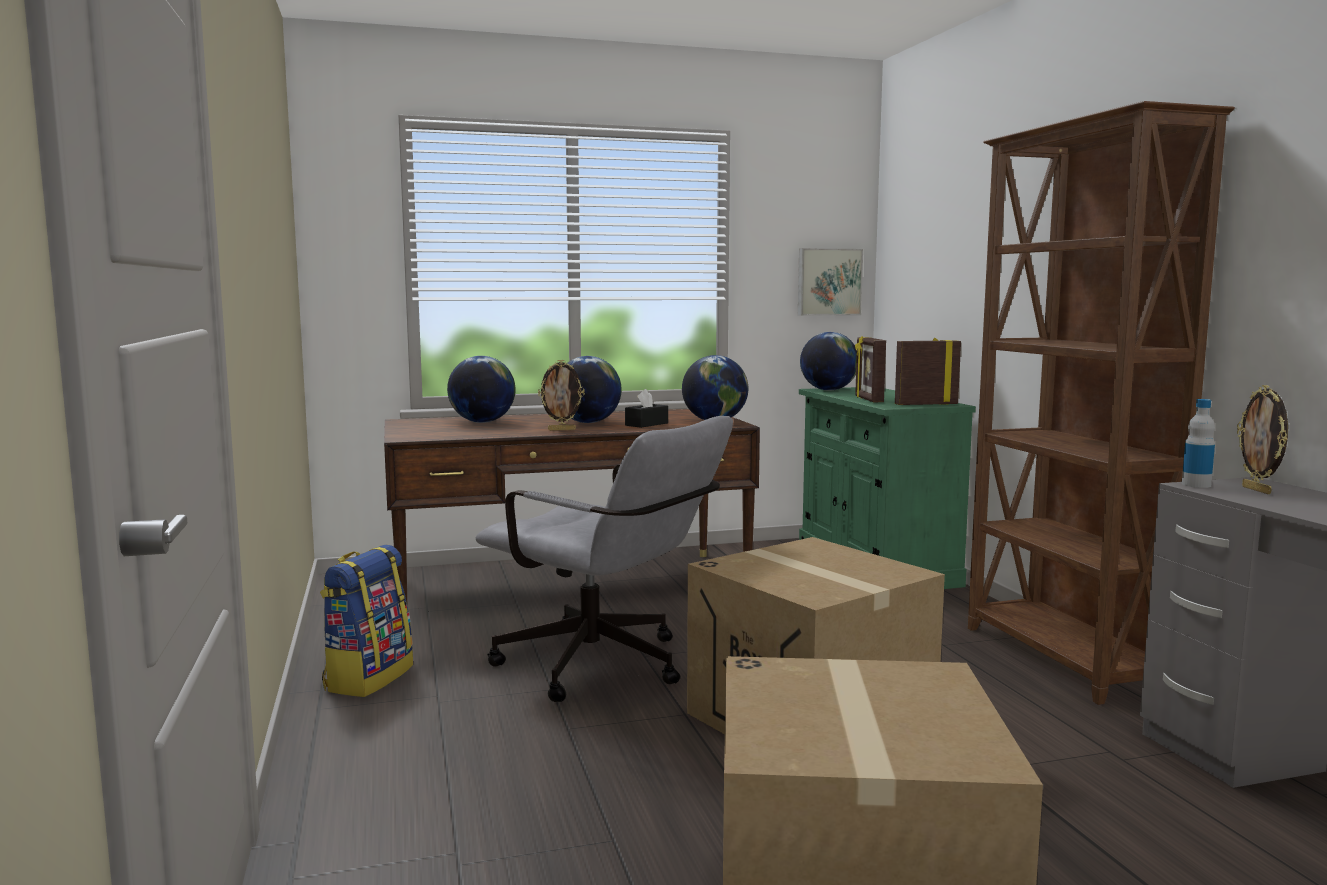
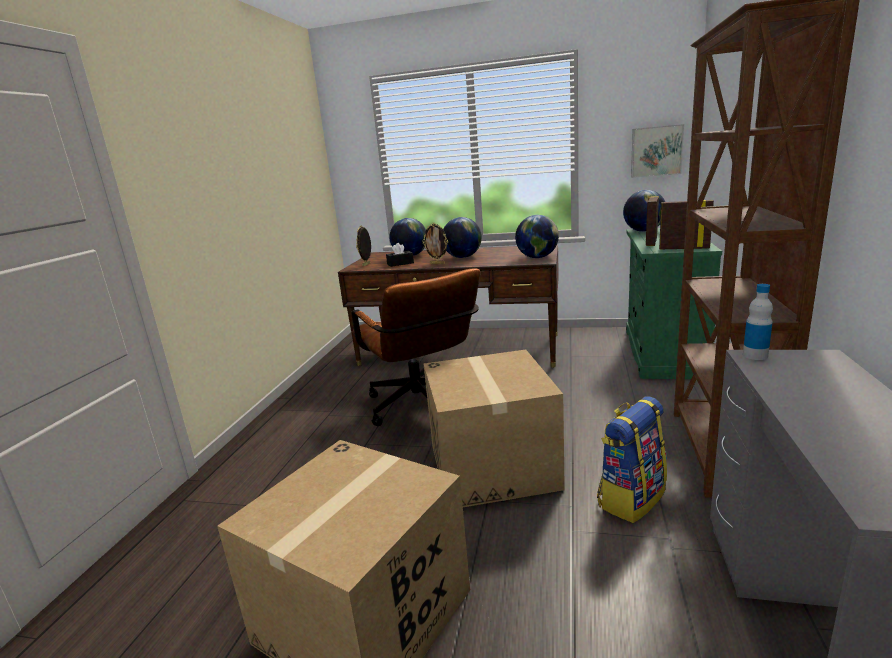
camera: 30 degrees right, 10 degrees up
backpack [320,545,413,697] -> backpack moved to [597,397,667,523]
grey office chair [476,416,733,702] -> brown office chair [352,269,481,426]
black tissue box [625,389,668,428] -> black tissue box moved to [386,243,414,267]
picture frame [1237,385,1288,494] -> picture frame moved to [356,225,371,266]

